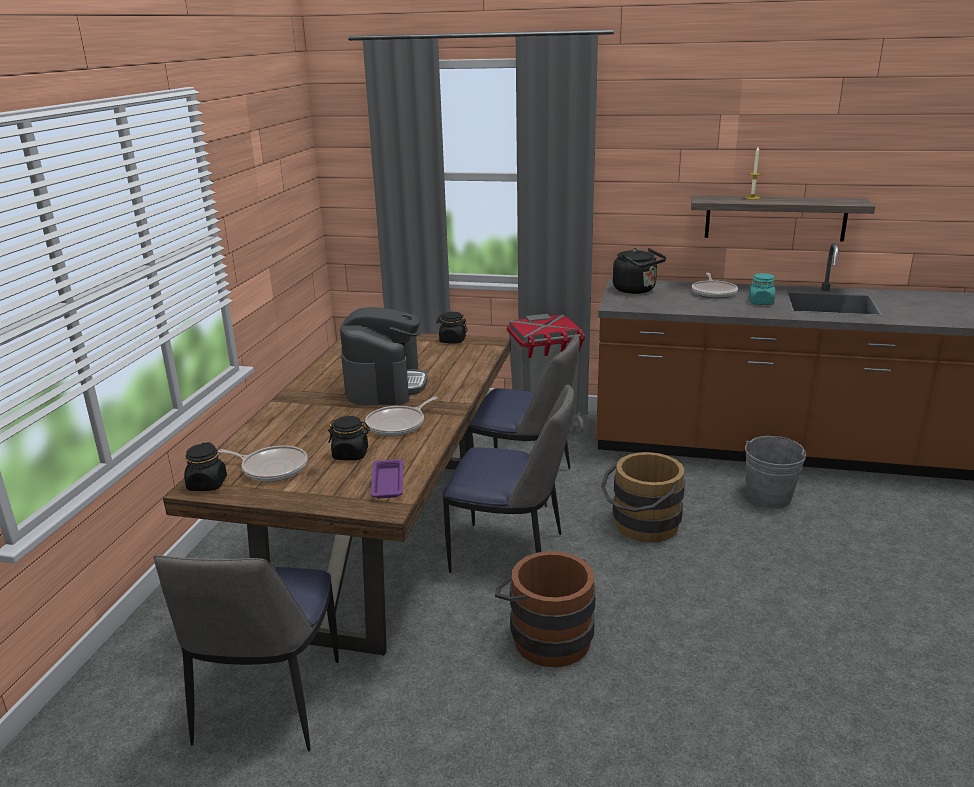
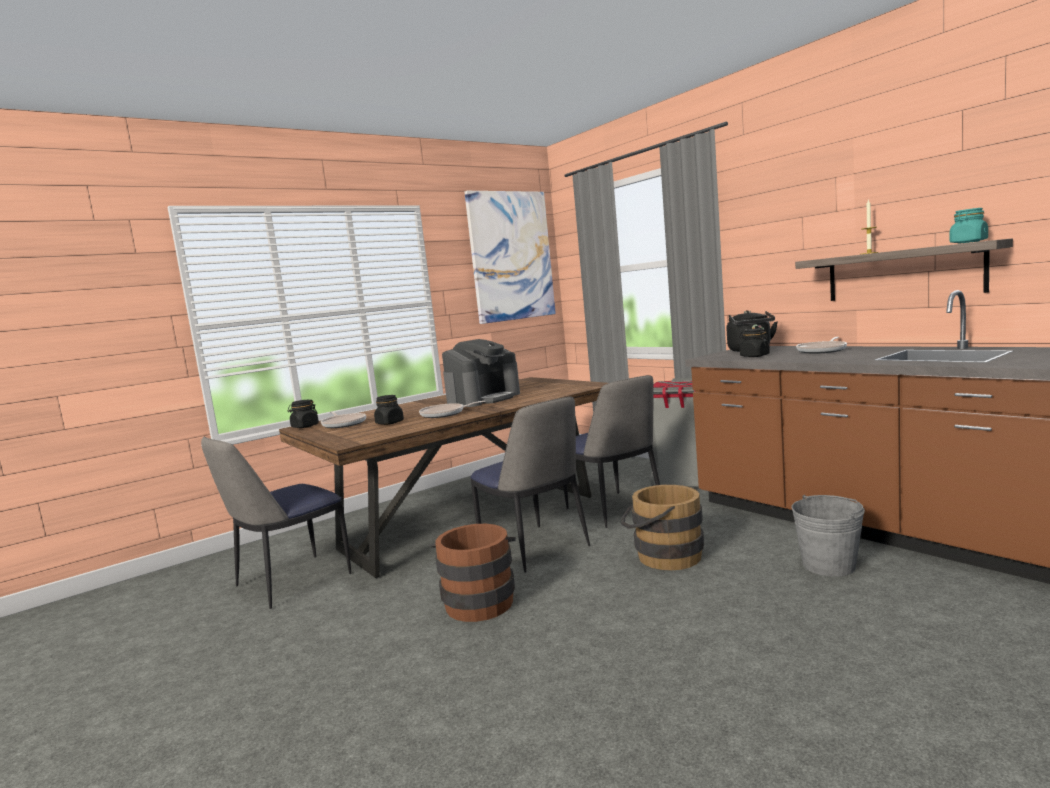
camera: 40 degrees right, 15 degrees down
purple tray [370,459,403,498] -> none
black jar [436,312,468,344] -> black jar moved to [739,328,770,357]
turquoise jar [749,273,775,305] -> turquoise jar moved to [949,208,988,244]
none -> picture [464,191,556,324]

